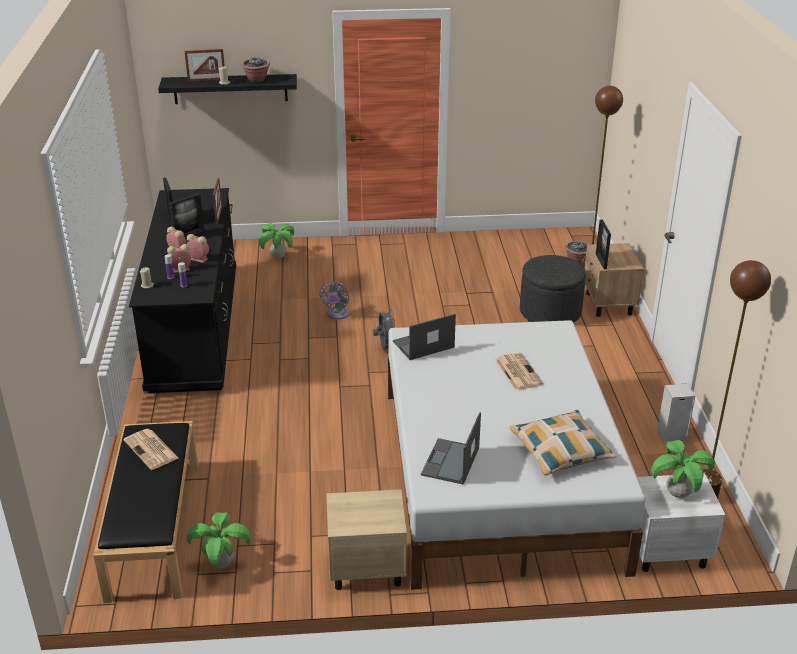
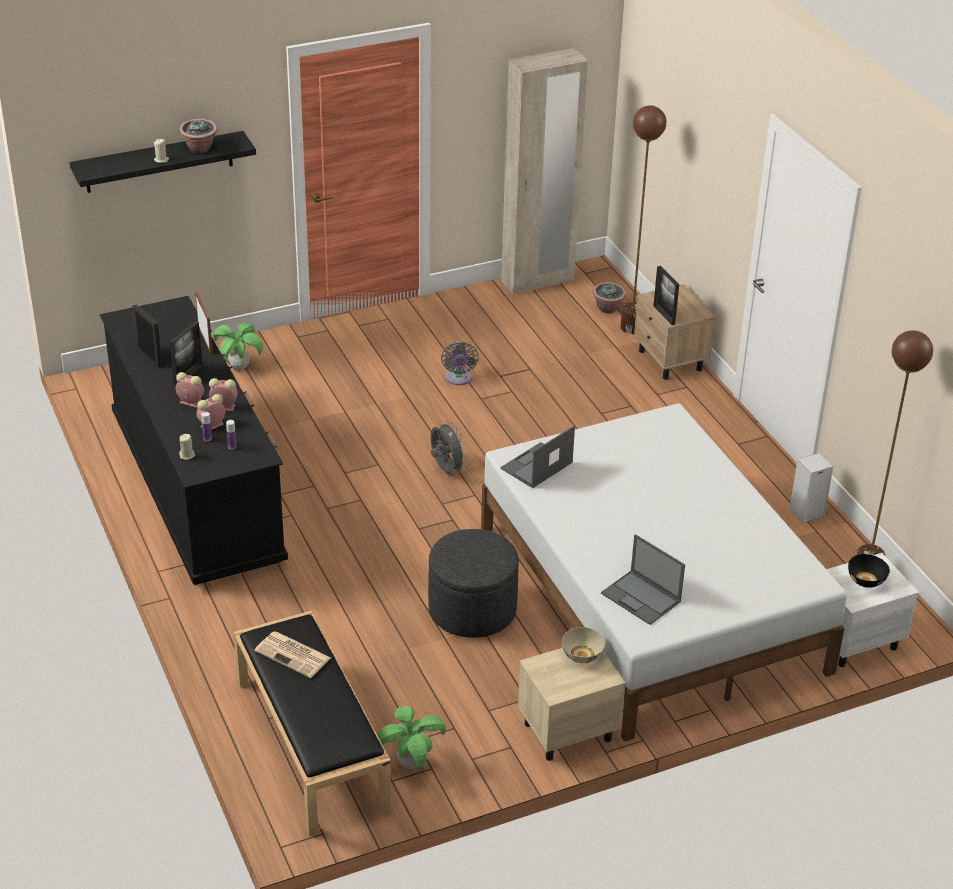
camera: 20 degrees left, 5 degrees up
picture frame [185,49,225,82] -> none
grey fan [319,282,350,319] -> grey fan moved to [441,341,479,385]
laptop [421,412,481,485] -> laptop turned 45 degrees counterclockwise [601,534,685,625]
newspaper [495,353,543,390] -> none
pillow [509,410,617,476] -> none
grey ottoman [520,255,586,323] -> grey ottoman moved to [428,529,519,638]
potted plant [651,440,715,498] -> black bowl [848,554,890,588]
none -> beige wardrobe [501,48,588,295]
none -> beige bowl [562,627,605,663]

